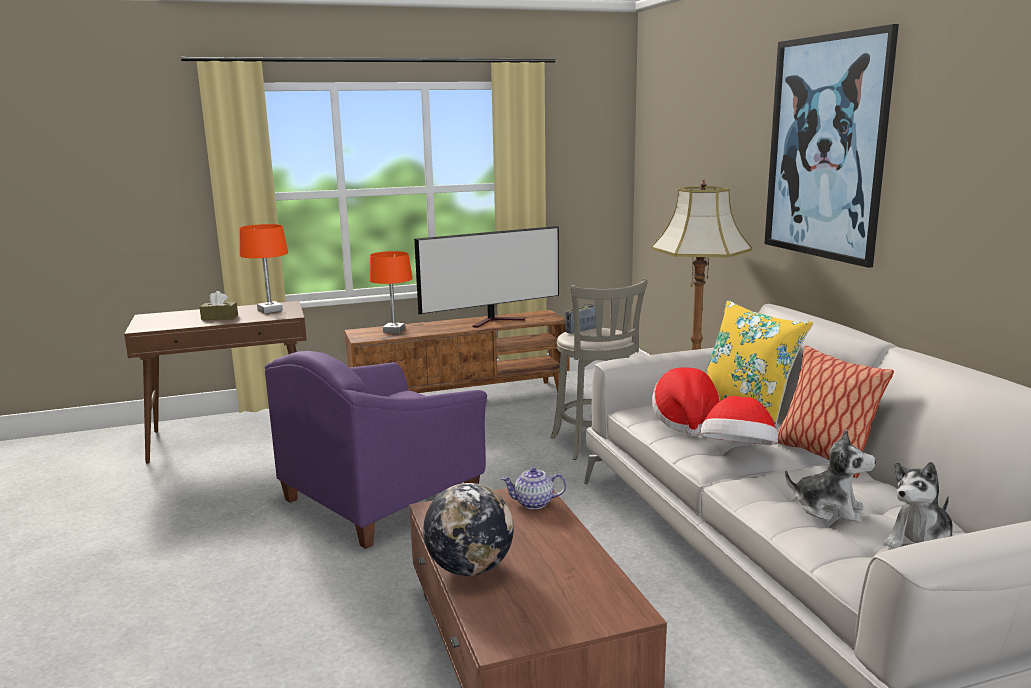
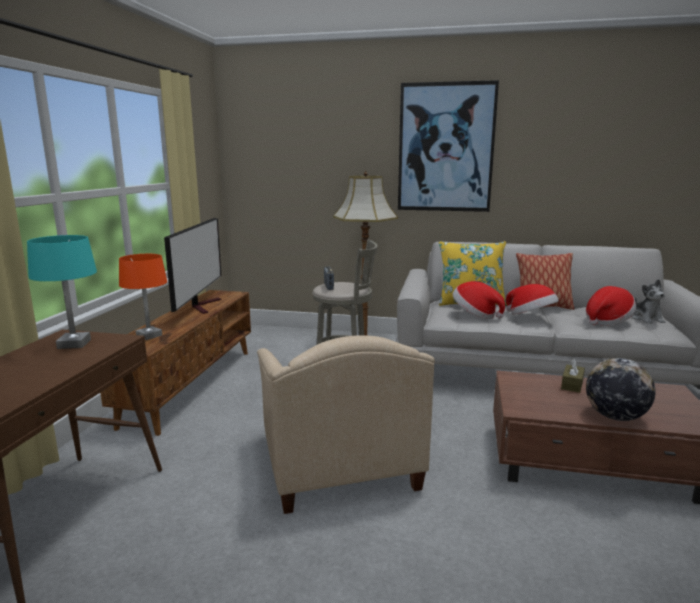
camera: 60 degrees left, 0 degrees up
brown tissue box [200,291,238,320] -> brown tissue box moved to [561,358,585,393]
orange table lamp [240,224,288,314] -> turquoise table lamp [27,235,97,349]
purple armchair [265,351,487,549] -> beige armchair [257,335,435,514]
teapot [501,467,566,509] -> none
plush toy [785,429,876,523] -> hat [586,286,636,326]

